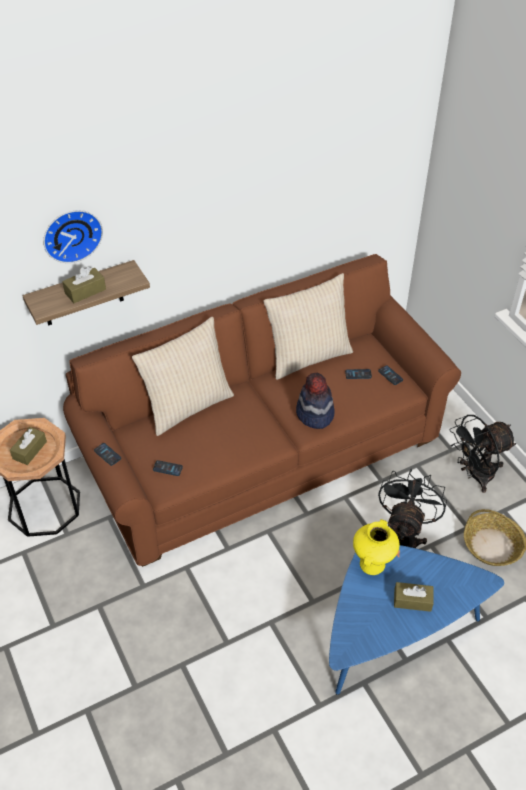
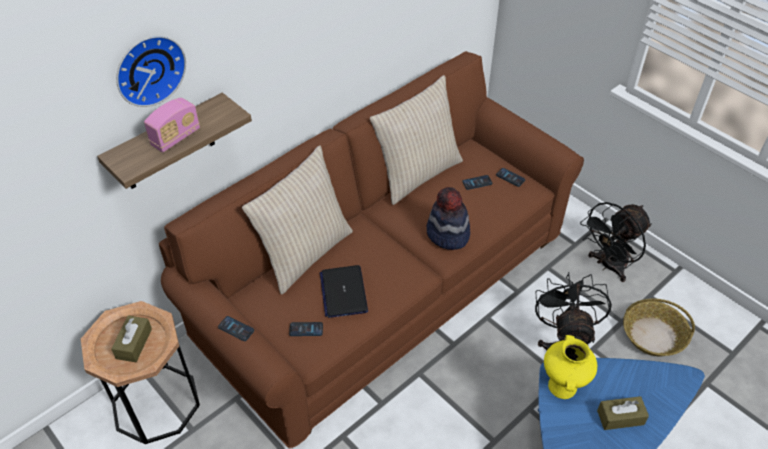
camera: 15 degrees left, 0 degrees up
brown tissue box [62,267,106,303] -> radio [144,98,200,152]
none -> laptop [320,265,368,318]

